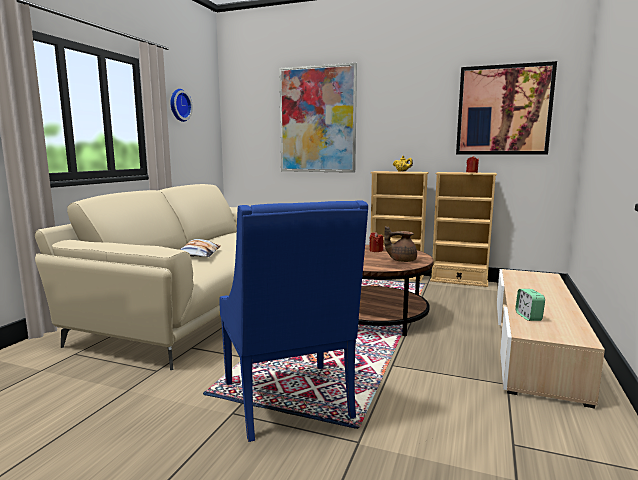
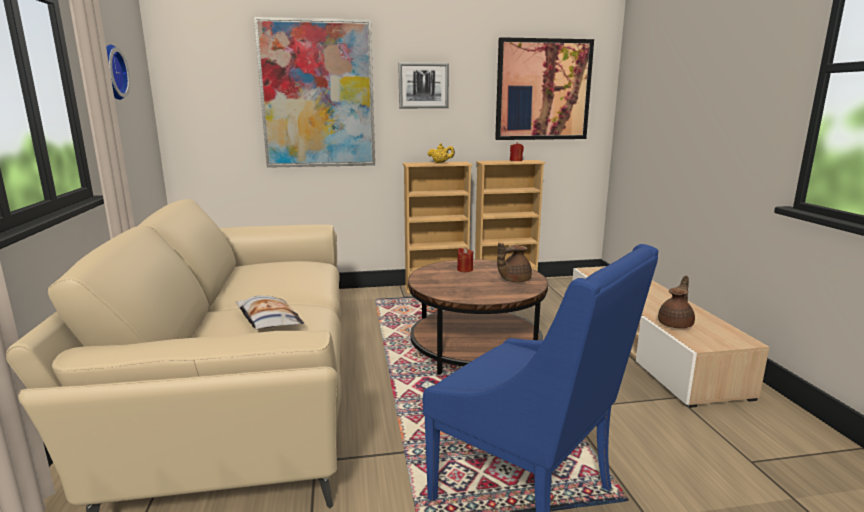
camera: 30 degrees left, 5 degrees up
alarm clock [516,289,545,321] -> brown teapot [658,275,695,328]
none -> picture [398,62,449,108]

